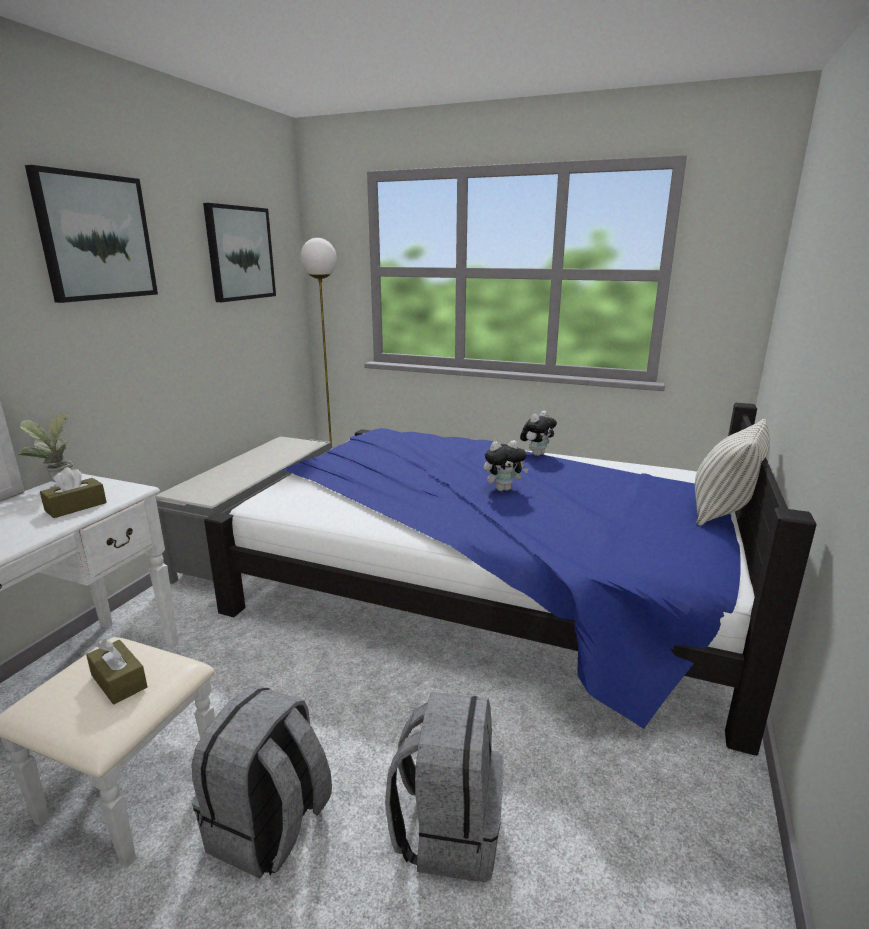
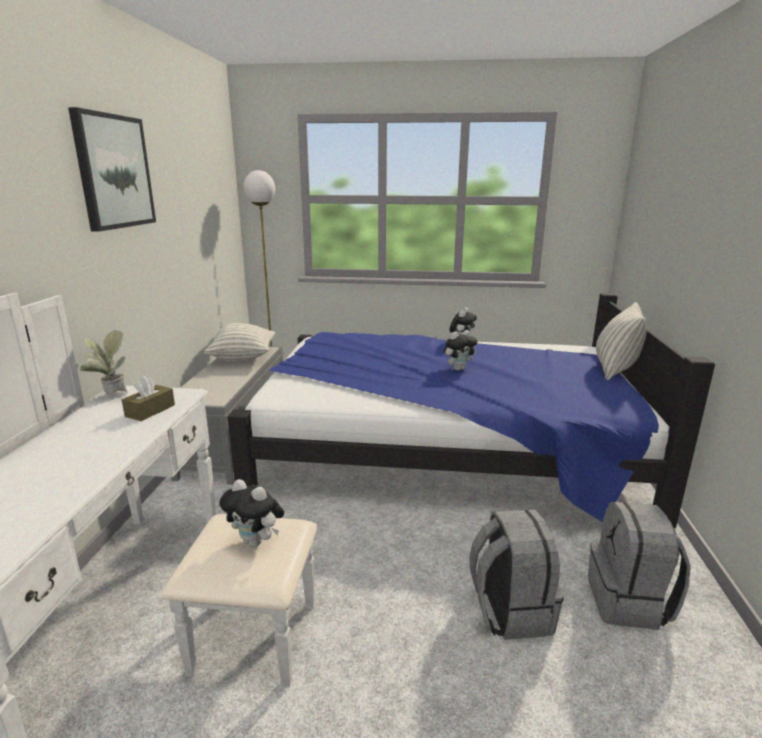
camera: 15 degrees left, 0 degrees up
brown tissue box [86,639,148,704] -> plush toy [219,479,284,547]
grey backpack [192,685,332,878] -> grey backpack moved to [588,502,691,630]
picture [203,203,276,302] -> none
none -> pillow [204,323,275,362]

